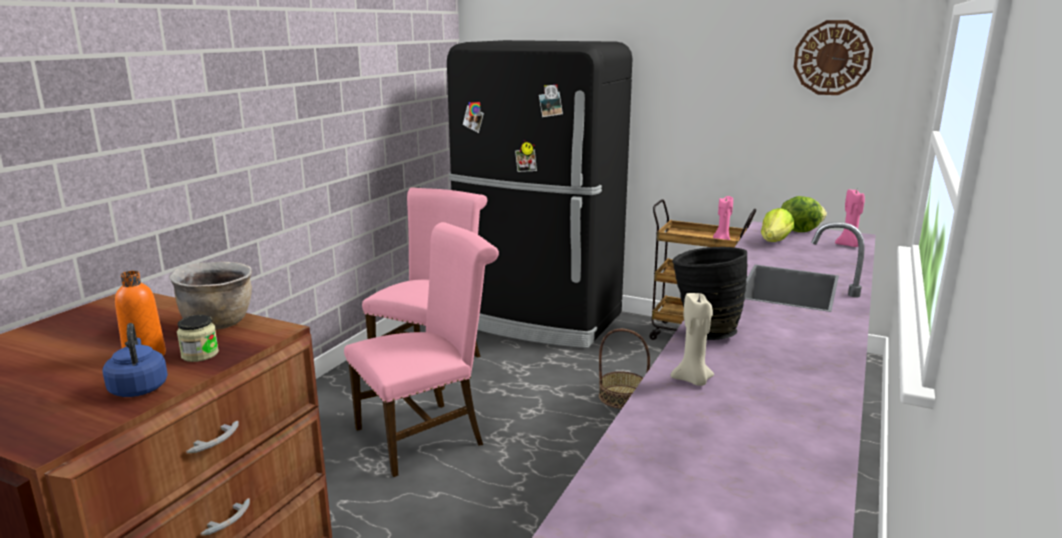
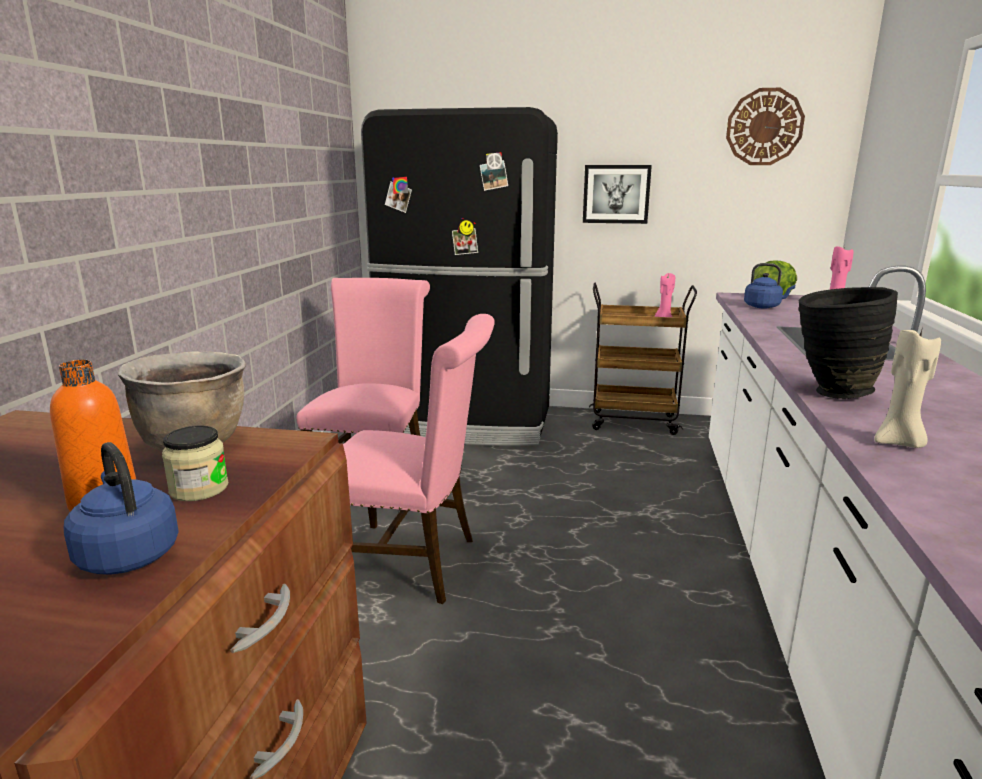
camera: 15 degrees left, 0 degrees up
pink chair [344,222,499,477] -> pink chair turned 60 degrees clockwise [343,314,495,604]
basket [599,329,650,409] -> none
lettuce [761,208,794,242] -> blue kettle [744,263,795,308]
none -> picture [583,165,652,224]

